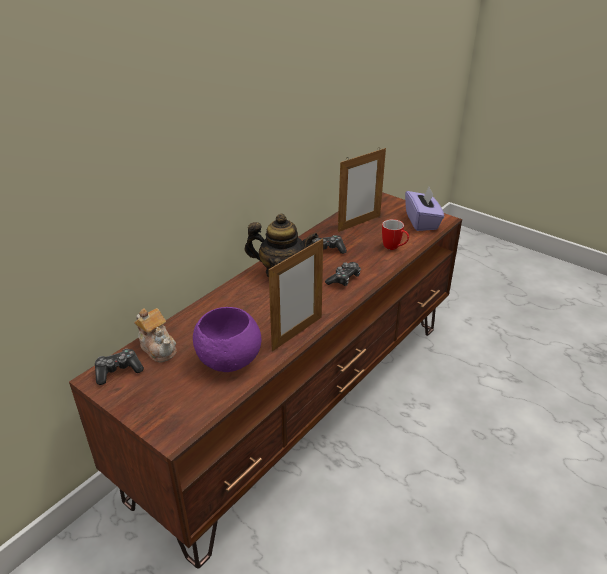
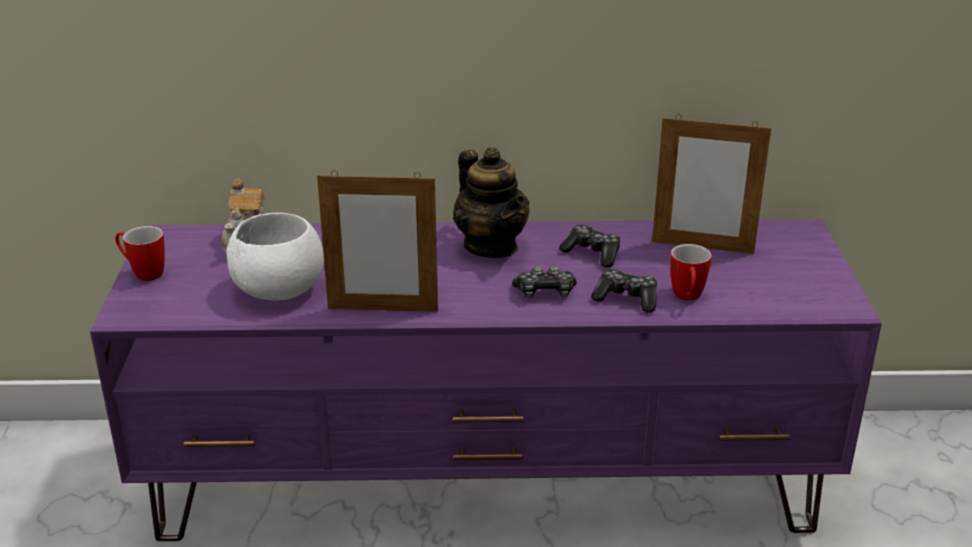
camera: 50 degrees right, 5 degrees down
brown tv stand [69,192,462,568] -> purple tv stand [90,219,882,541]
game controller [95,348,144,385] -> game controller moved to [591,269,657,313]
purple bowl [193,307,261,372] -> white bowl [226,213,324,300]
purple tissue box [405,187,444,231] -> none
none -> mug [116,226,165,281]

